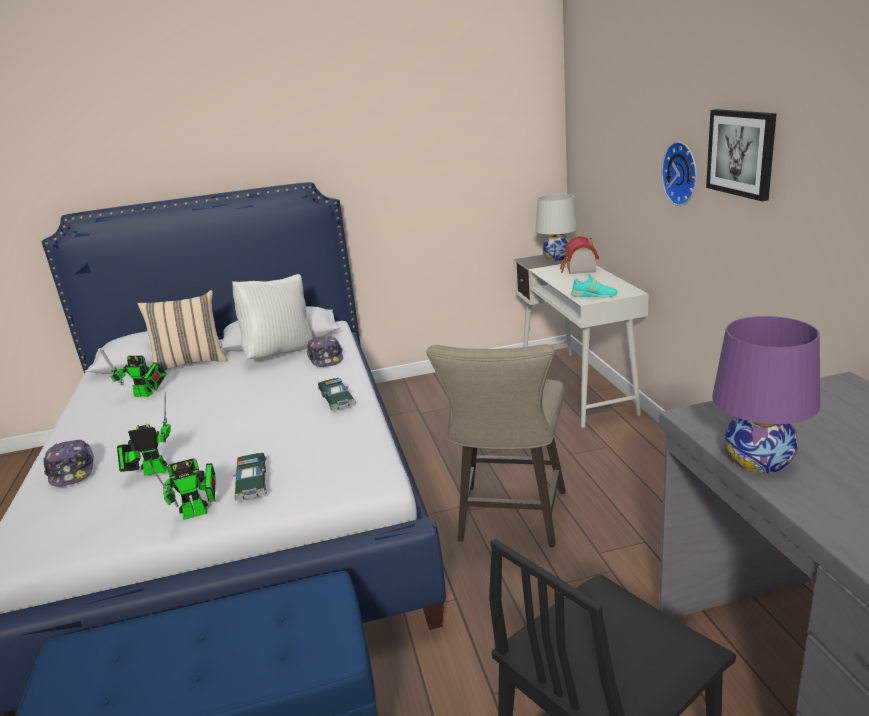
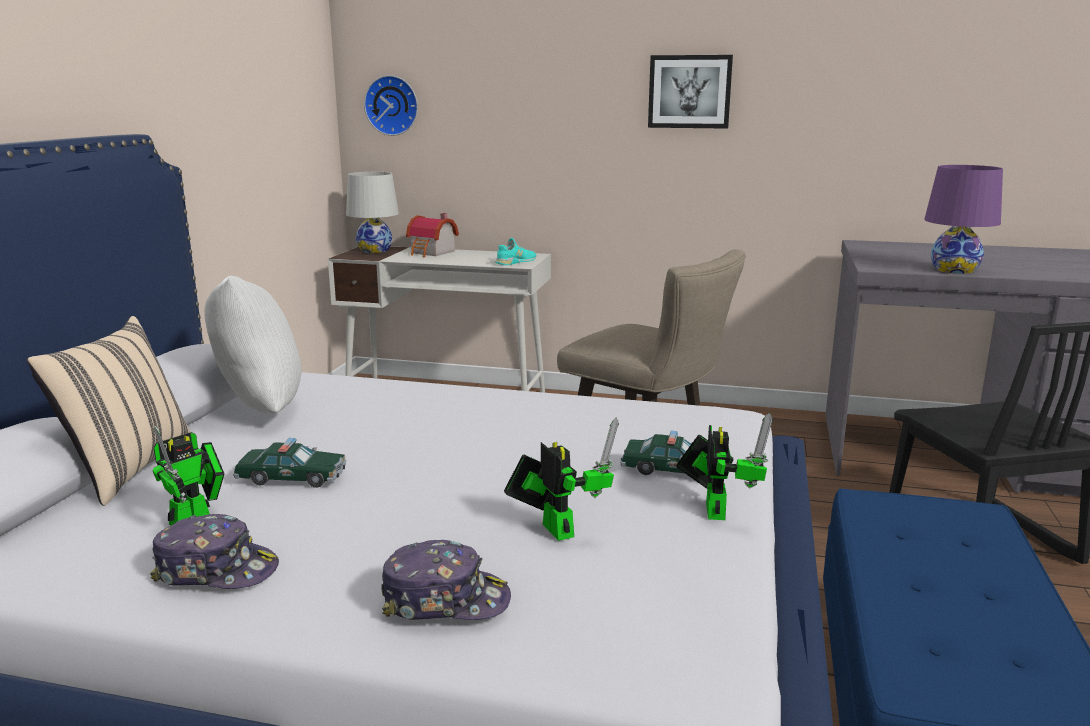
camera: 65 degrees left, 5 degrees down
toy robot [117,393,171,476] -> toy robot turned 135 degrees clockwise [504,418,619,541]
cap [307,336,343,367] -> cap moved to [150,514,279,589]
toy car [317,378,356,410] -> toy car moved to [233,438,347,488]
wall clock [661,142,697,206] -> wall clock moved to [364,75,418,136]

